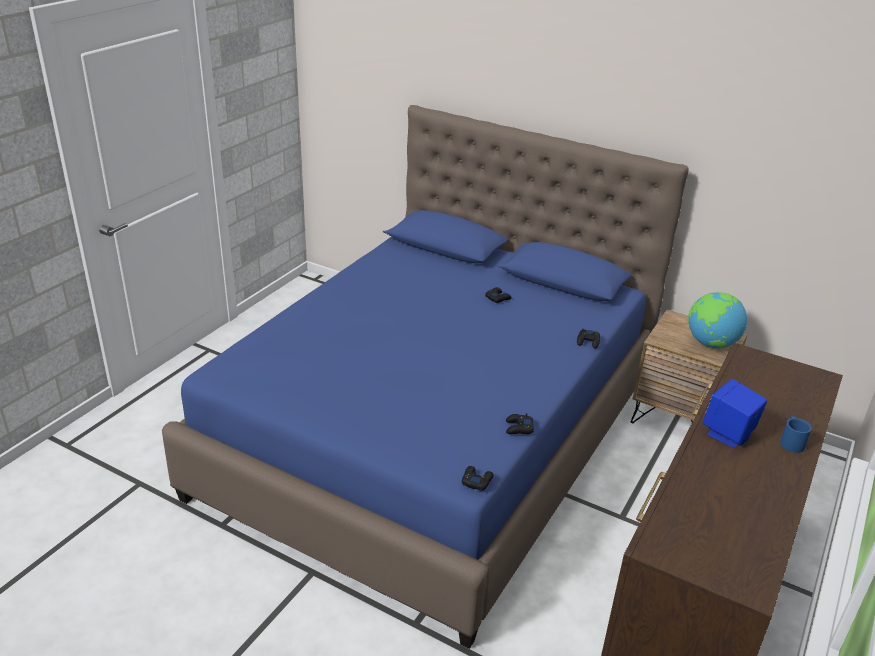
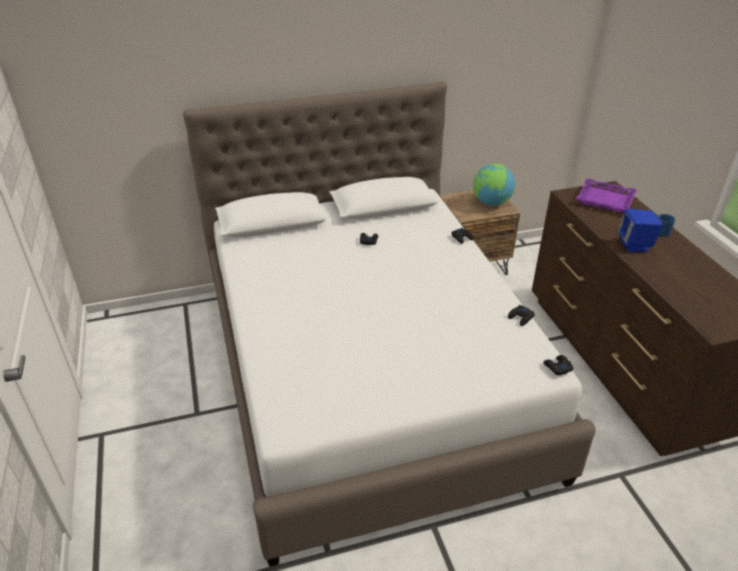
camera: 45 degrees left, 5 degrees up
blue bed [162,105,689,649] -> white bed [183,82,596,567]
none -> purple tray [576,178,637,213]

